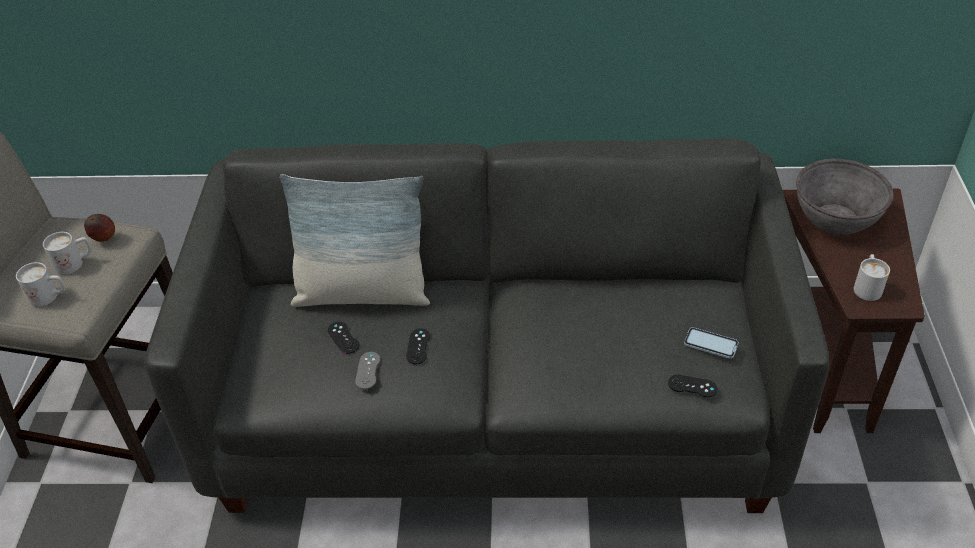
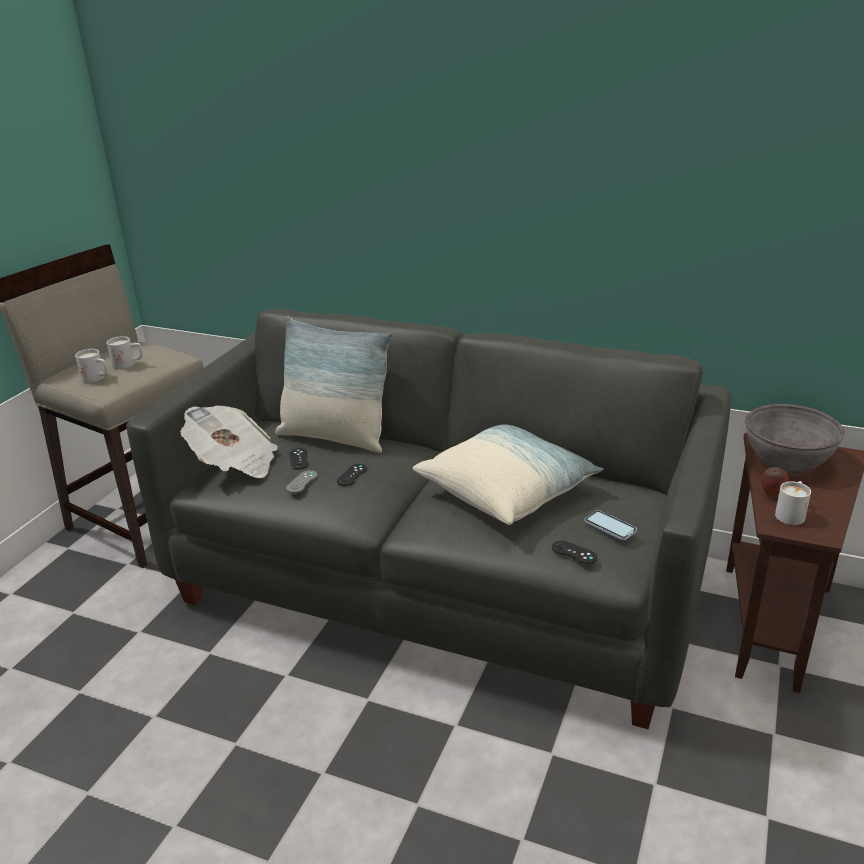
camera: 20 degrees right, 15 degrees down
apple [84,214,115,242] -> apple moved to [761,467,789,496]
none -> newspaper [180,406,278,478]
none -> pillow [413,424,603,525]

